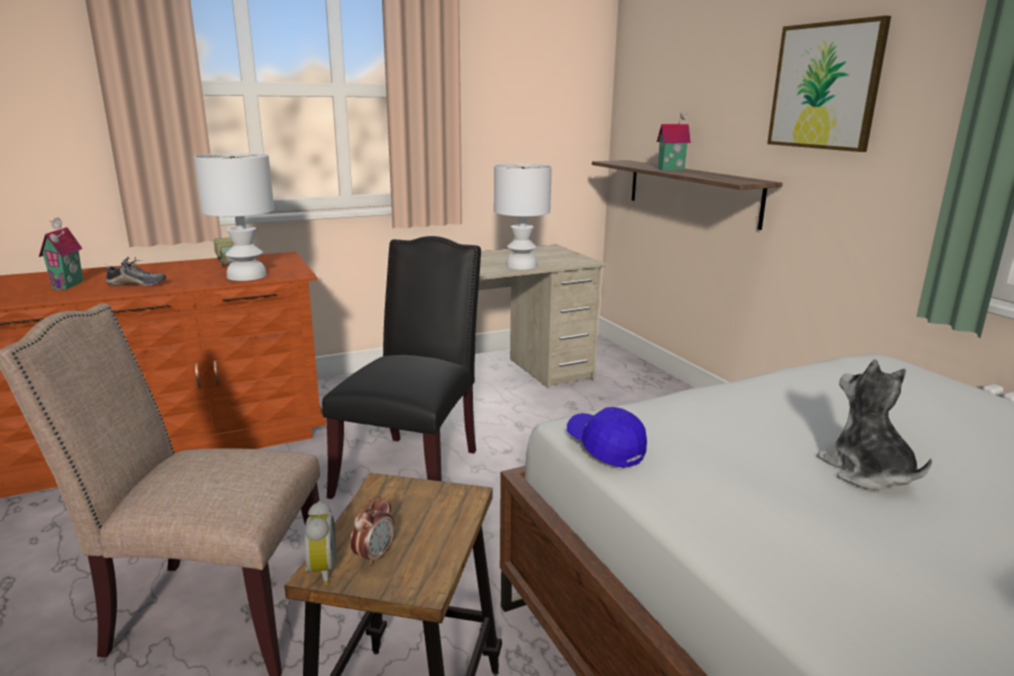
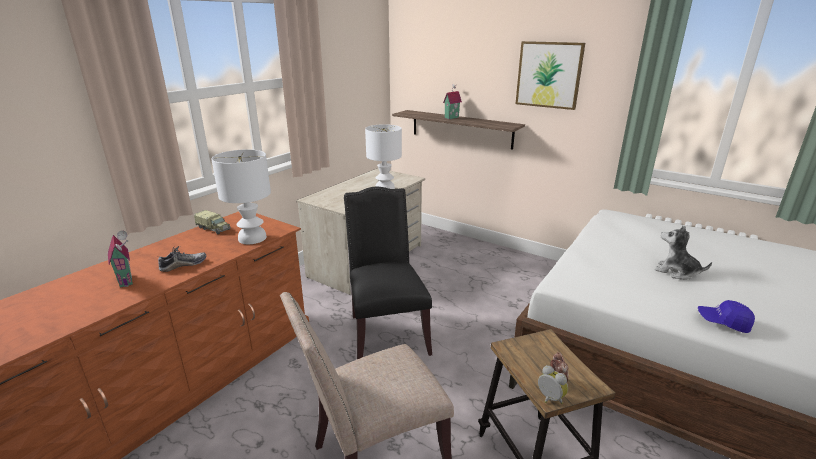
camera: 30 degrees left, 5 degrees up
blue cap [567,407,647,468] -> blue cap moved to [698,300,755,333]

